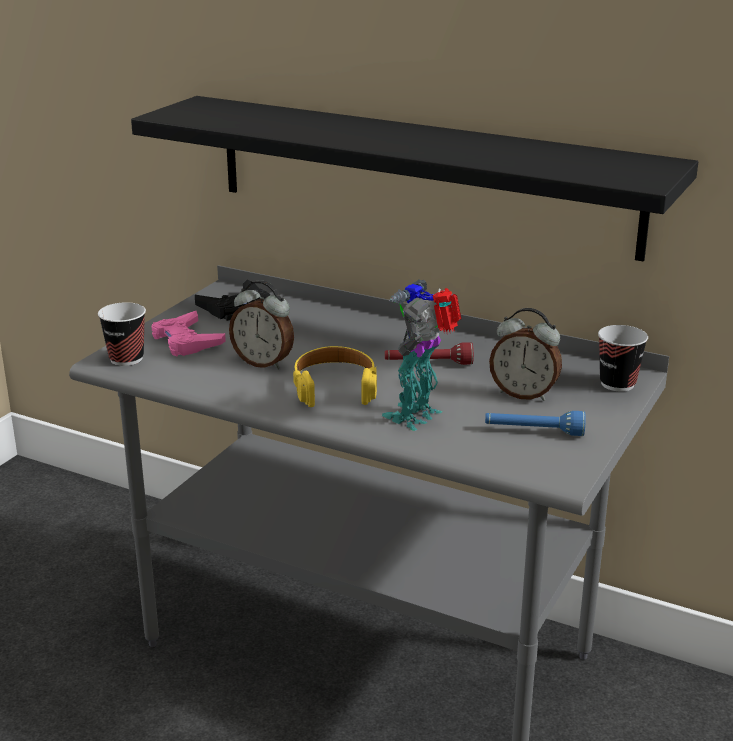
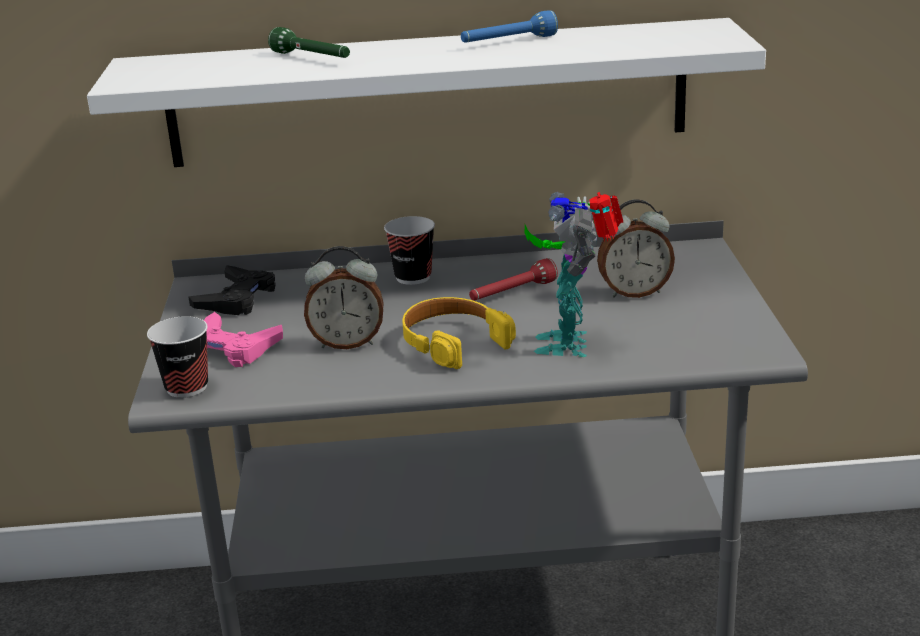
camera: 30 degrees left, 0 degrees up
black shelf [131,96,698,262] -> white shelf [87,18,766,167]
blue flashlight [485,411,586,436] -> blue flashlight moved to [461,10,558,43]
cup [598,325,648,391] -> cup moved to [384,216,435,285]
none -> green flashlight [268,27,350,58]

